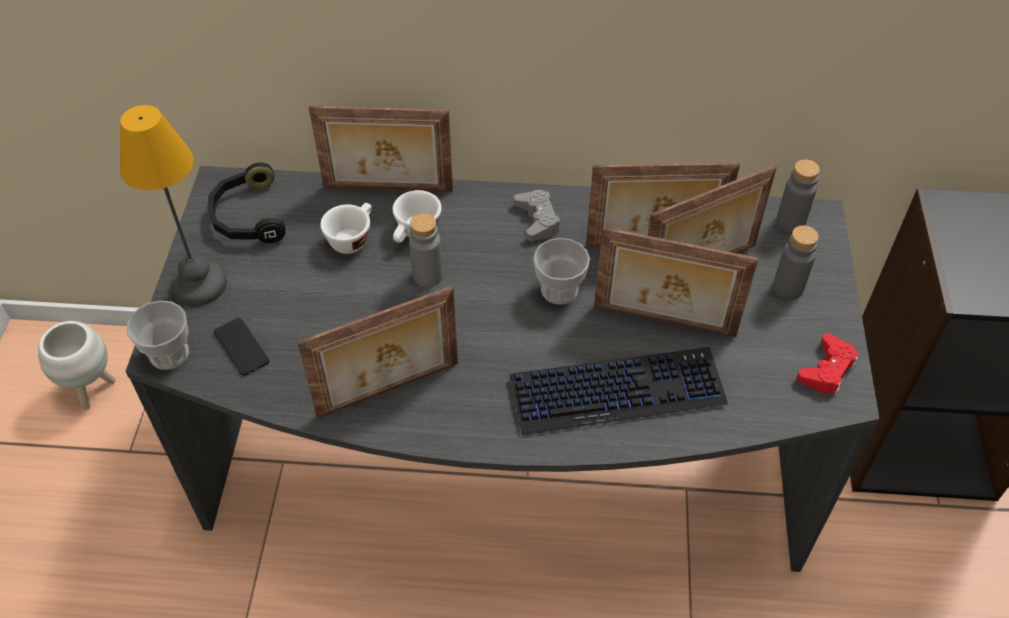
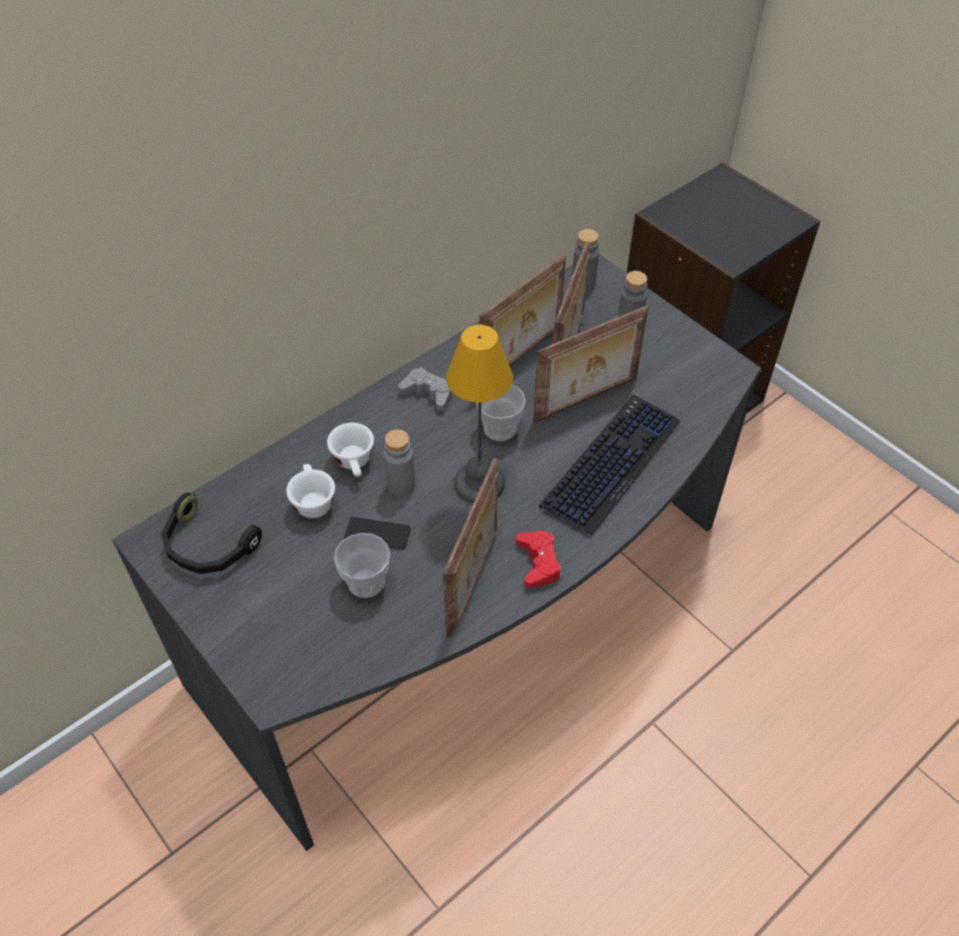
camera: 45 degrees left, 0 degrees up
white planter [38,321,116,410] -> none
table lamp [120,105,227,306] -> table lamp moved to [446,325,513,504]
cup [126,301,189,370] -> cup moved to [334,533,390,598]
phone [214,318,269,376] -> phone moved to [344,517,411,549]
picture frame [309,106,453,192] -> none
red game controller [797,333,859,395] -> red game controller moved to [516,531,561,588]

